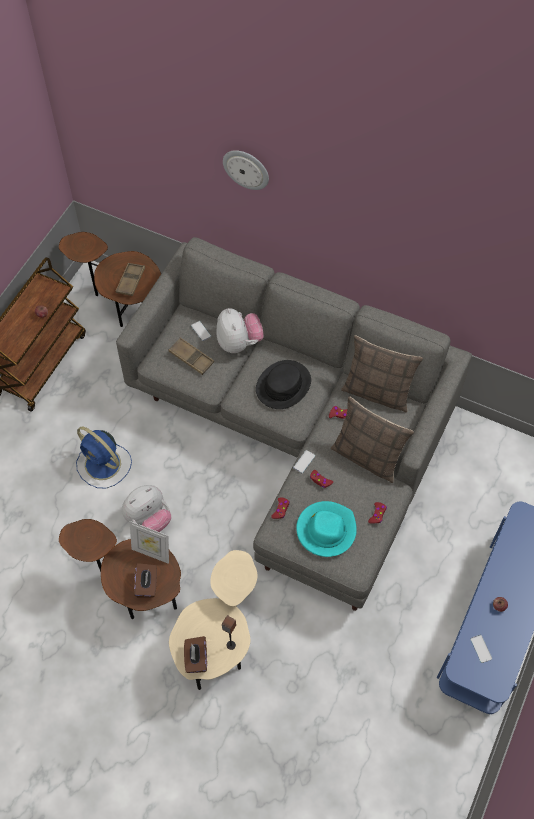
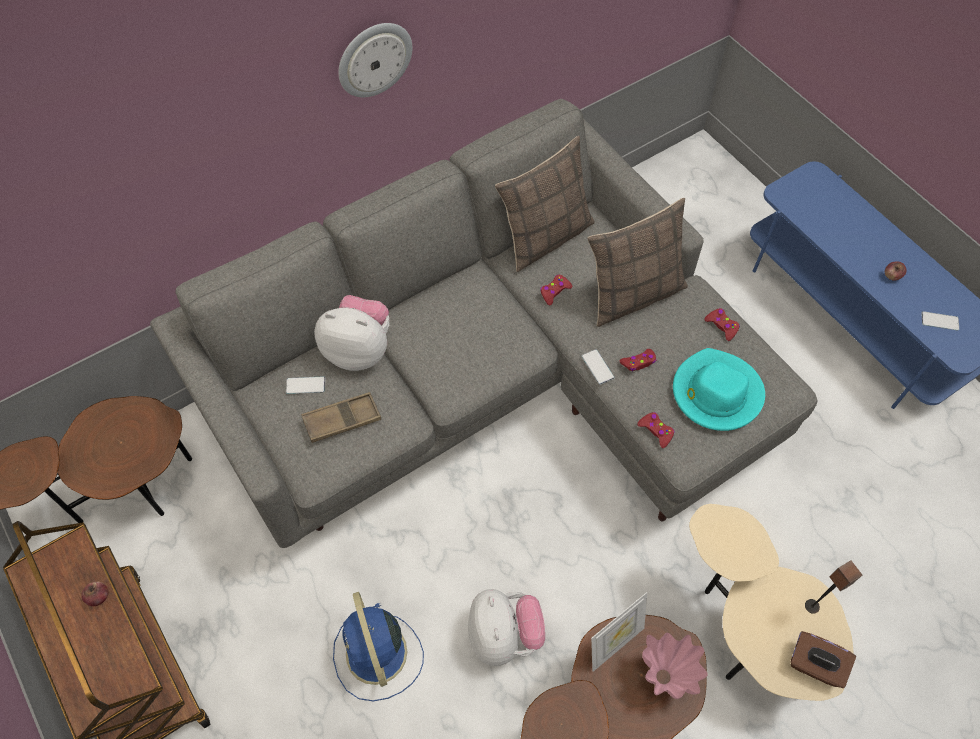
camera: 60 degrees left, 0 degrees up
blue fan [76,426,132,488] -> blue fan turned 90 degrees clockwise [333,592,424,701]
brown tray [116,263,145,296] -> none
brown tissue box [134,563,157,598] -> pink vase [642,633,708,699]
wall clock [223,150,269,190] -> wall clock moved to [338,23,412,97]
black hat [256,360,311,409] -> none

